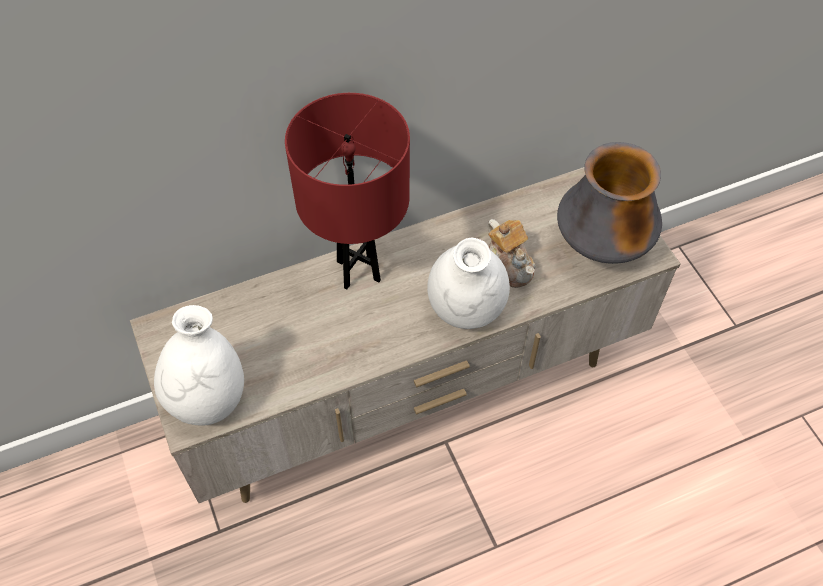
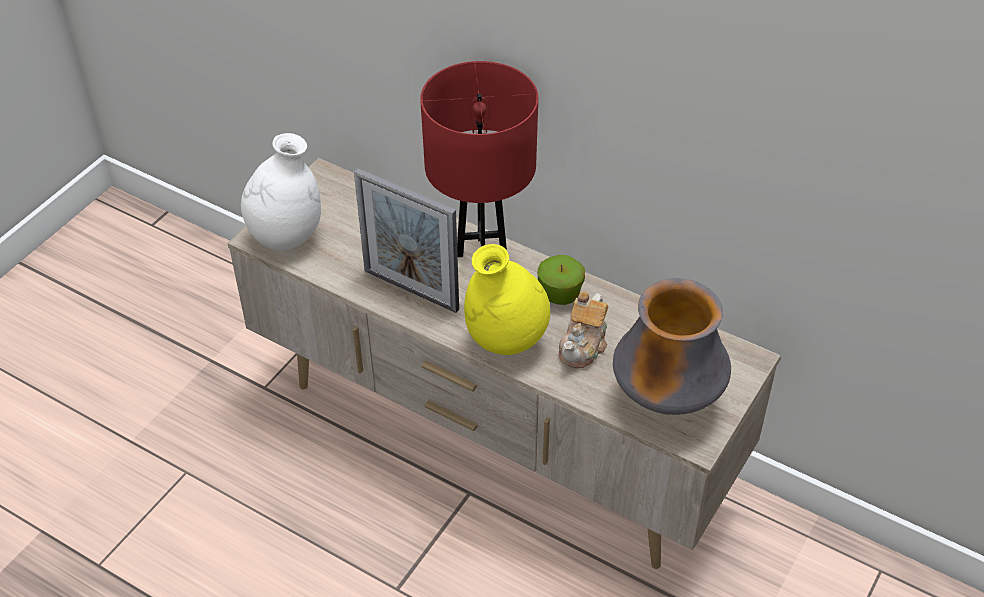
camera: 55 degrees right, 10 degrees down
white vase [427,238,510,329] -> yellow vase [464,244,550,355]
none -> picture frame [354,168,459,313]
none -> apple [538,255,585,305]

